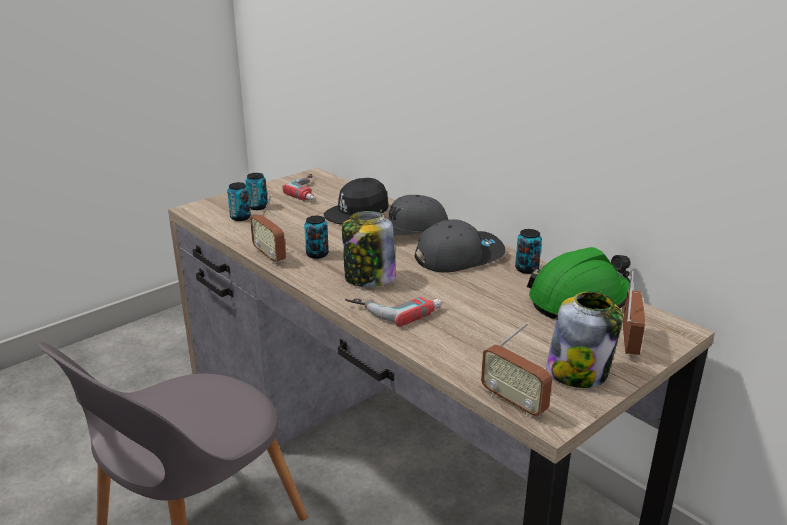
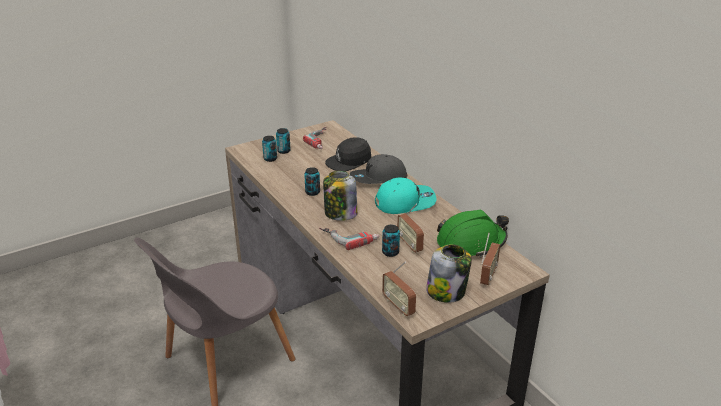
camera: 10 degrees right, 5 degrees up
radio [250,195,286,264] -> radio moved to [397,204,424,253]
grey cap [415,219,505,273] -> turquoise cap [375,178,436,214]
can [515,229,542,274] -> can moved to [382,225,400,257]

